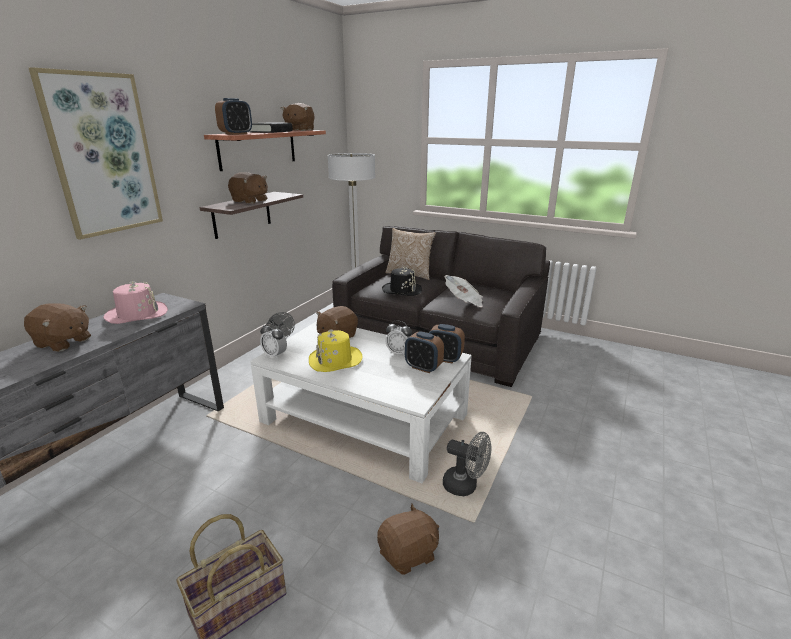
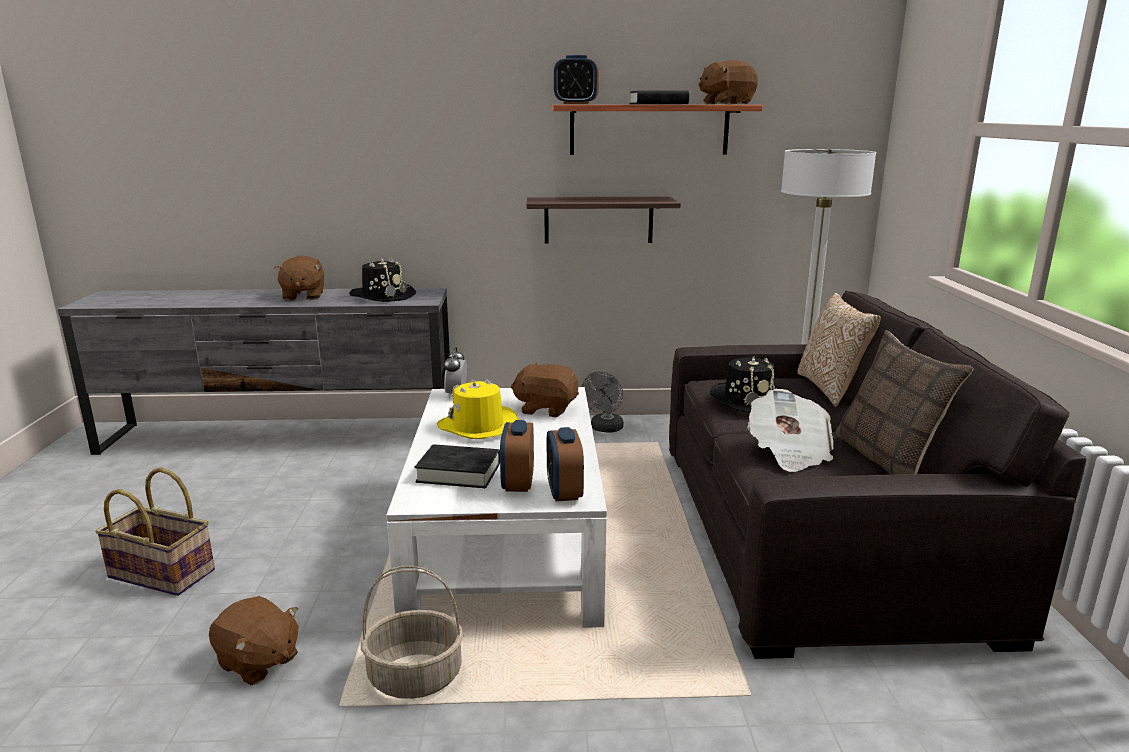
camera: 60 degrees right, 5 degrees down
picture [29,67,163,240] -> none
pink hat [103,281,168,324] -> black hat [349,258,416,302]
brown plush toy [228,172,268,204] -> none
alarm clock [385,321,412,356] -> none
grey fan [443,432,492,496] -> basket [361,566,463,699]
none -> black book [415,444,500,488]
none -> pillow [835,330,974,475]

